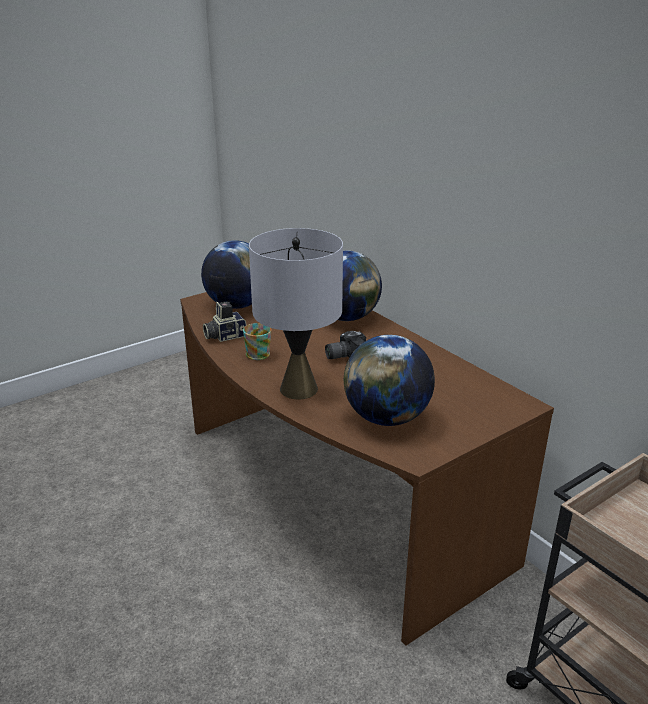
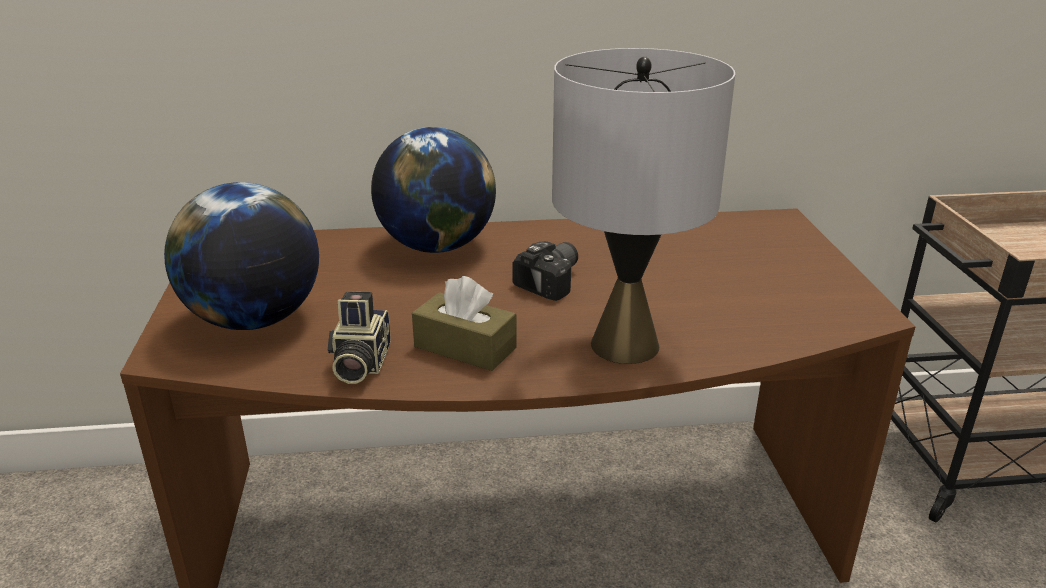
camera: 60 degrees left, 0 degrees up
mug [243,323,272,360] -> brown tissue box [412,276,517,371]
camera [325,331,366,359] -> camera turned 150 degrees counterclockwise [512,241,578,301]
globe [344,335,435,426] -> none

